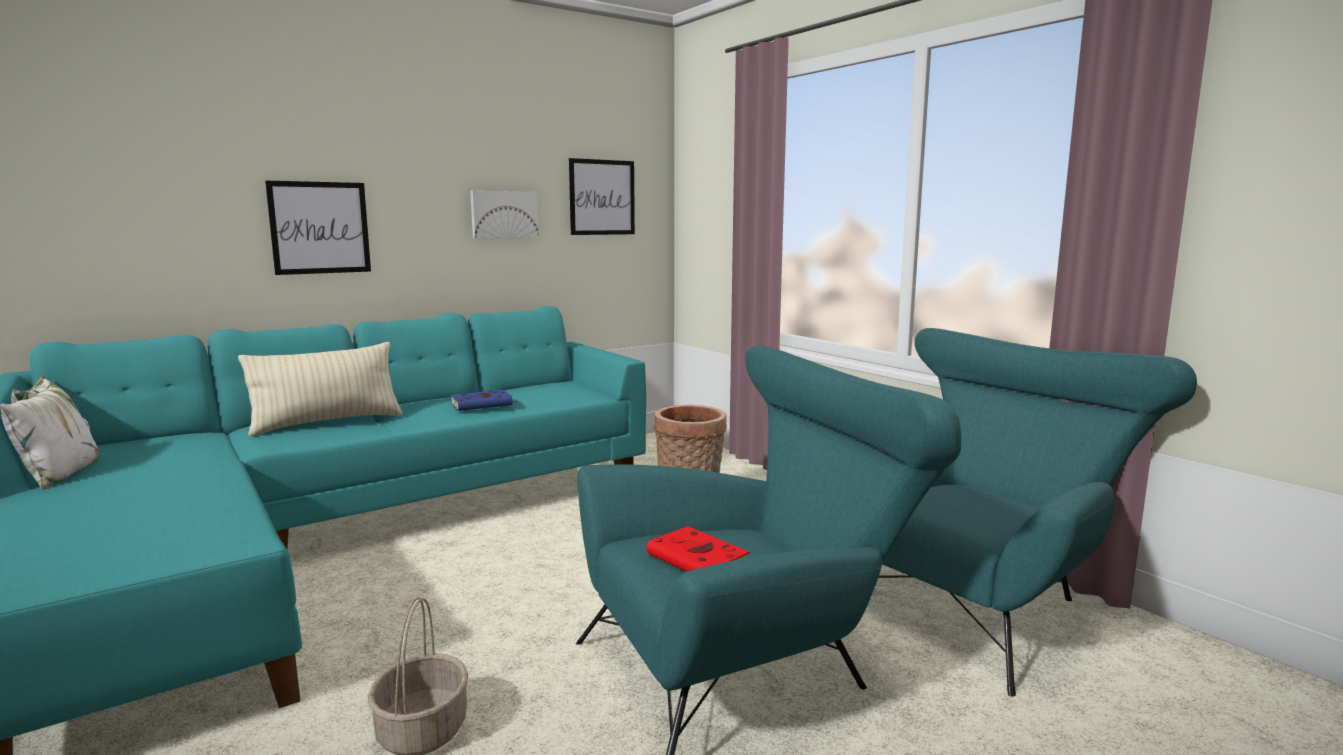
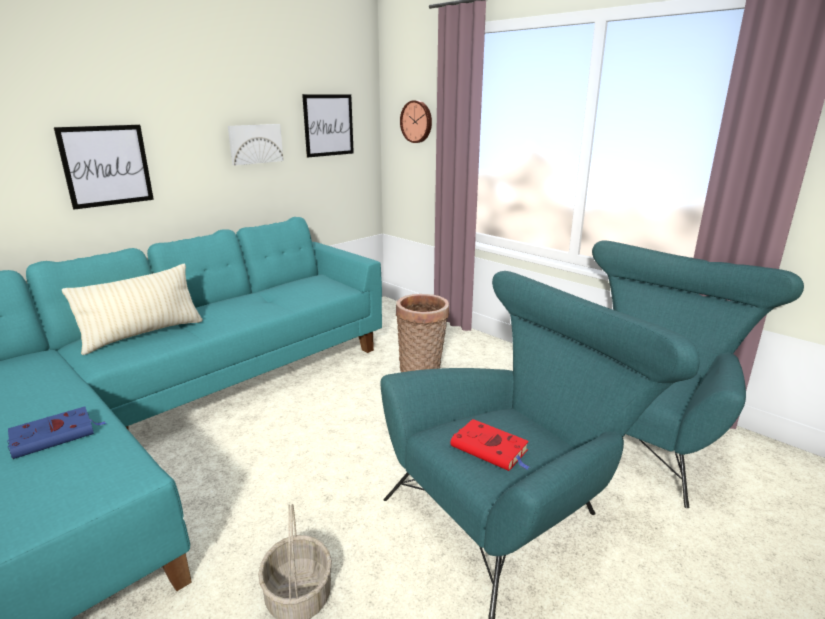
camera: 10 degrees left, 10 degrees up
blue book [451,390,518,411] -> blue book moved to [7,407,107,459]
none -> wall clock [400,100,432,143]

